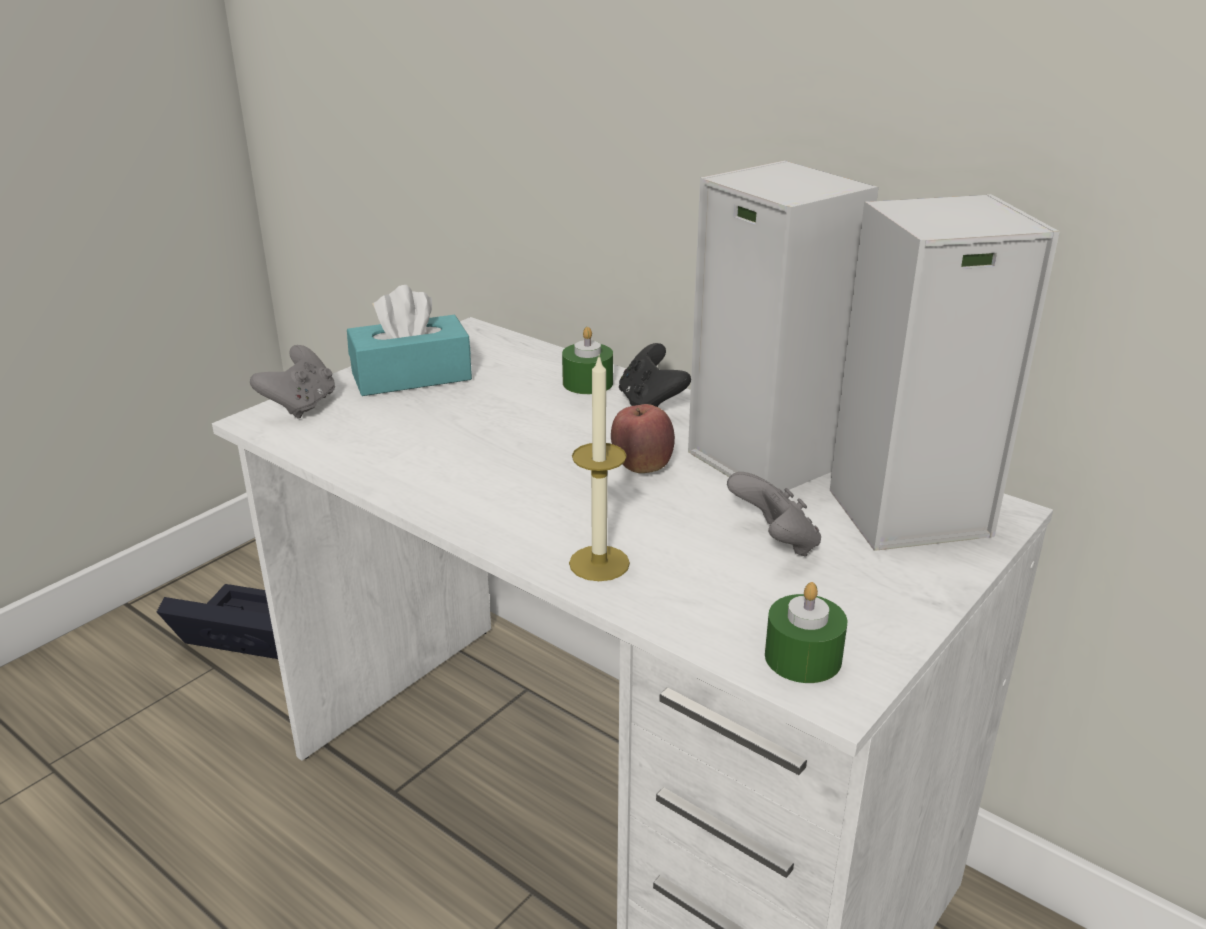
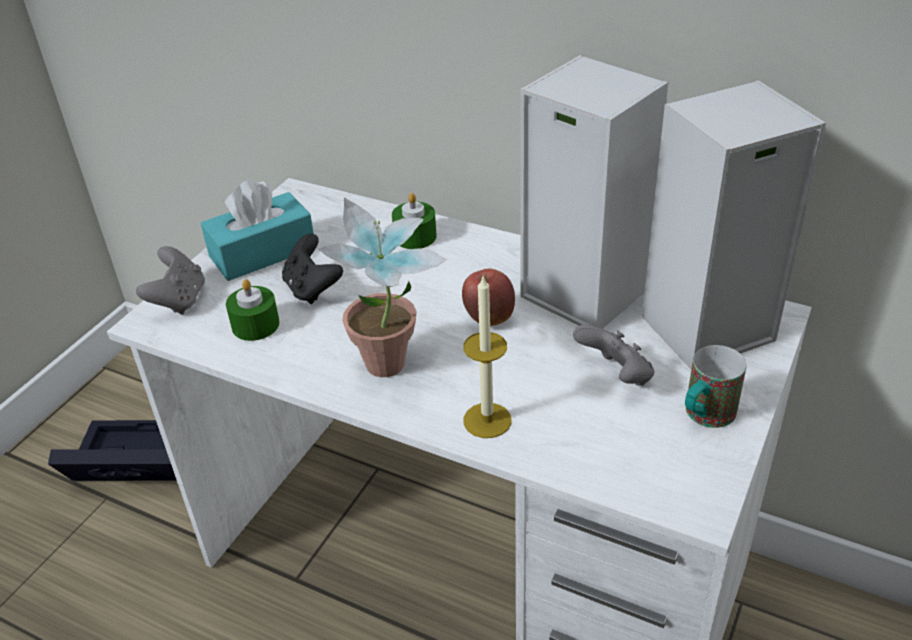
camera: 10 degrees left, 10 degrees up
black game controller [619,343,691,407] -> black game controller moved to [282,233,343,304]
green candle [765,582,847,683] -> green candle moved to [226,279,280,341]
none -> potted plant [319,197,448,377]
none -> mug [685,345,746,428]

